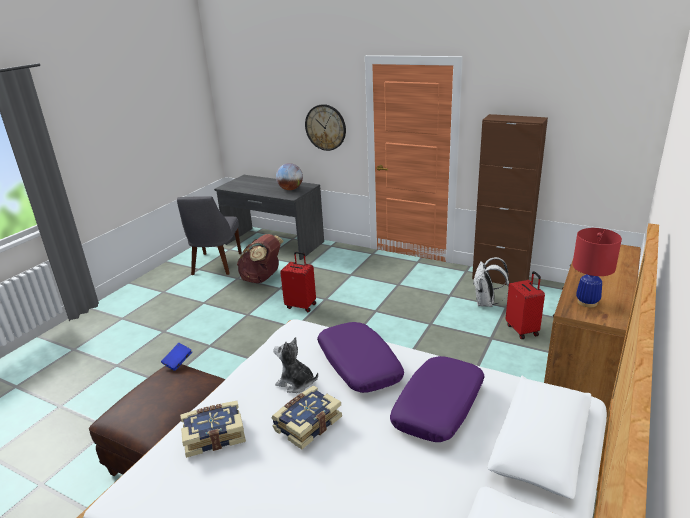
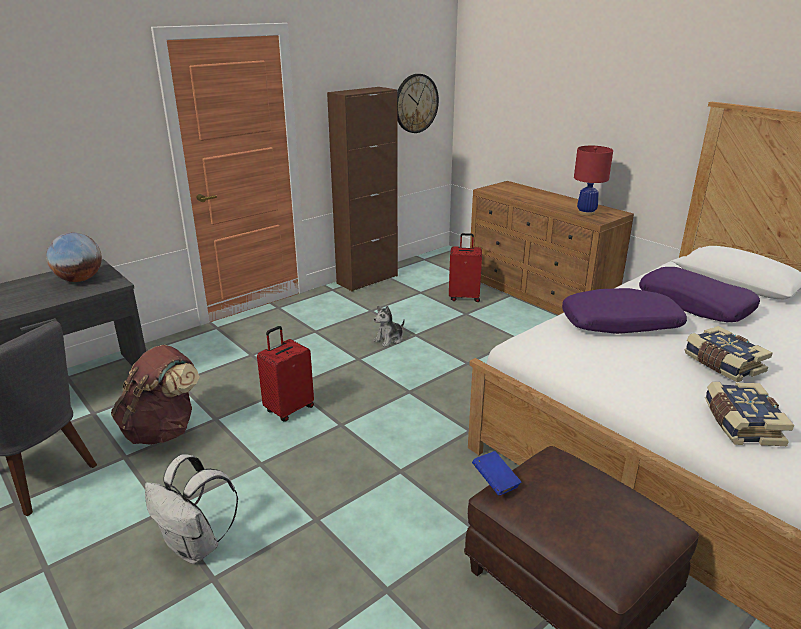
camera: 70 degrees left, 0 degrees up
plush toy [273,337,318,393] -> plush toy moved to [373,306,405,347]
wall clock [305,104,346,151] -> wall clock moved to [397,74,439,133]
white backpack [473,257,509,307] -> white backpack moved to [145,454,238,564]

